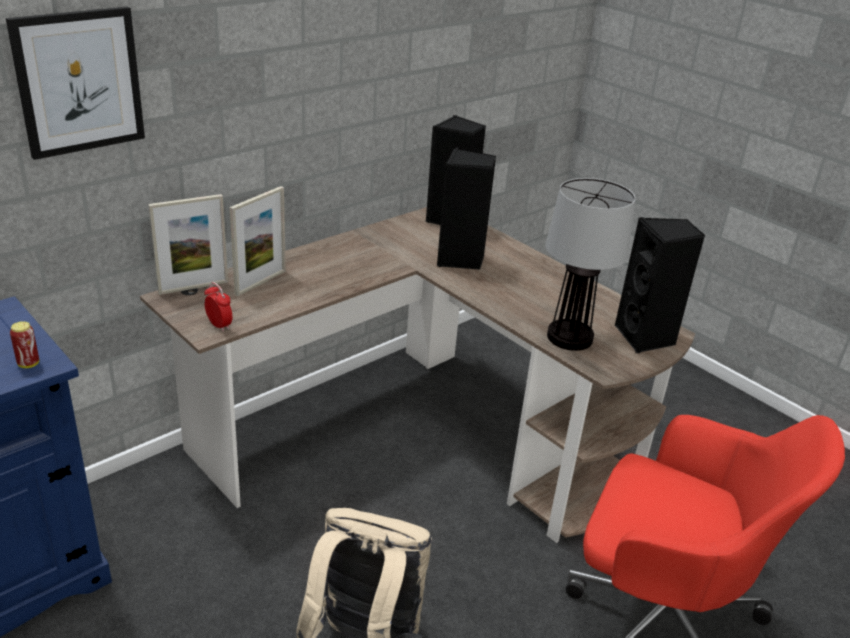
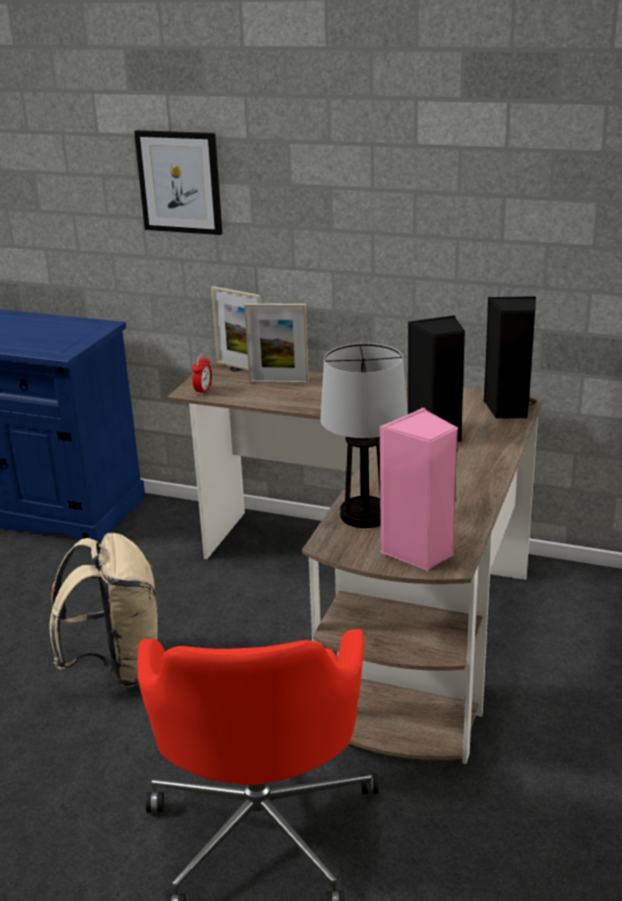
camera: 65 degrees right, 5 degrees down
can [10,321,39,368] -> none
black speaker [615,217,705,353] -> pink speaker [380,407,458,571]

